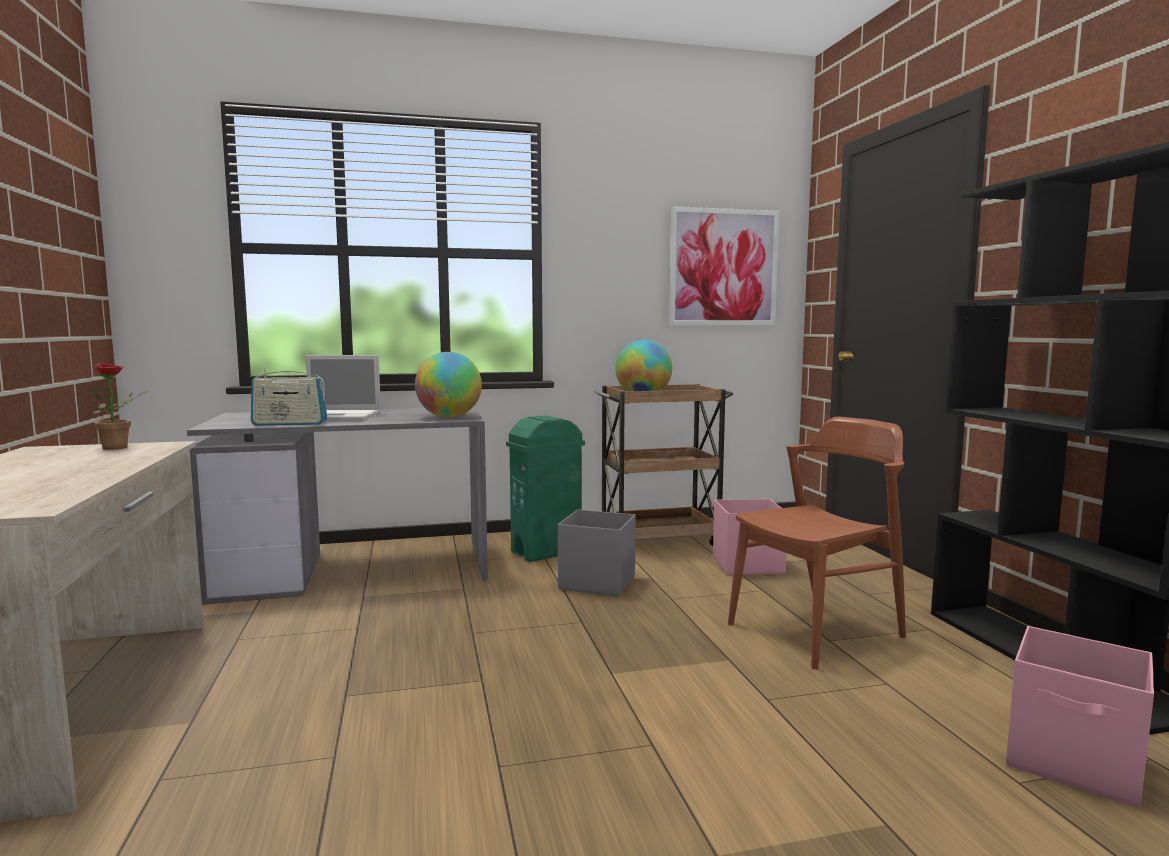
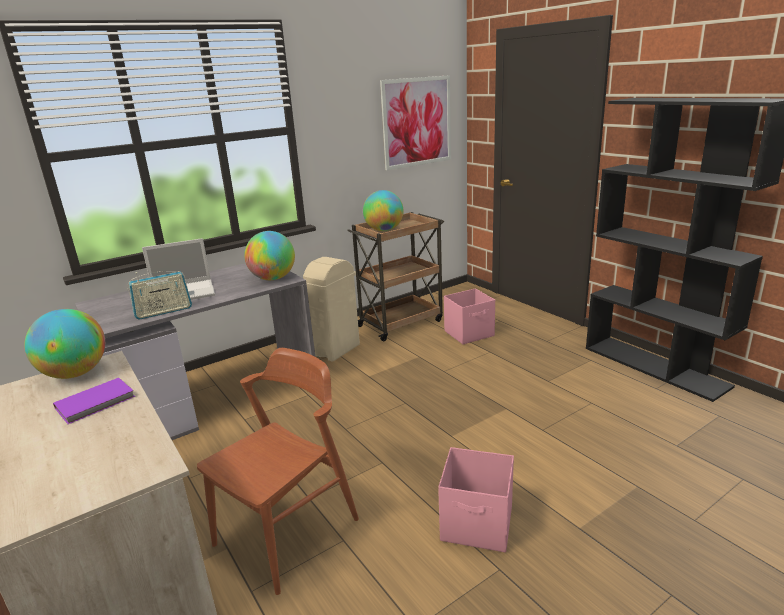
camera: 20 degrees left, 15 degrees up
potted plant [89,362,149,450] -> globe [24,309,105,379]
green trash can [506,416,585,562] -> beige trash can [303,257,360,361]
grey storage box [558,509,636,597] -> none
brown chair [728,417,906,669] -> brown chair moved to [197,348,359,595]
pink storage box [1006,626,1154,808] -> pink storage box moved to [438,447,514,552]
none -> purple book [53,378,135,424]

